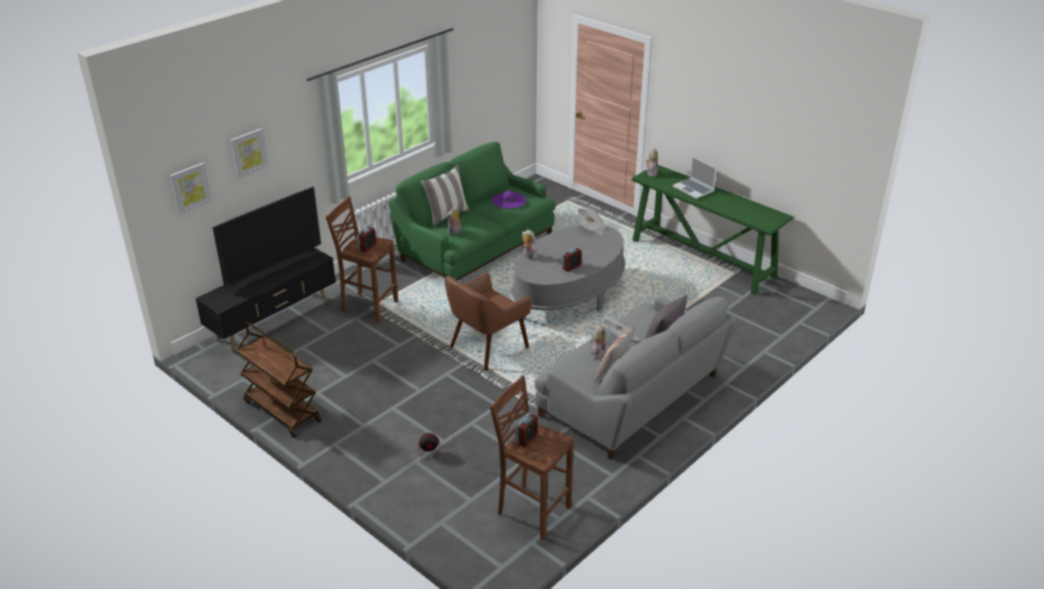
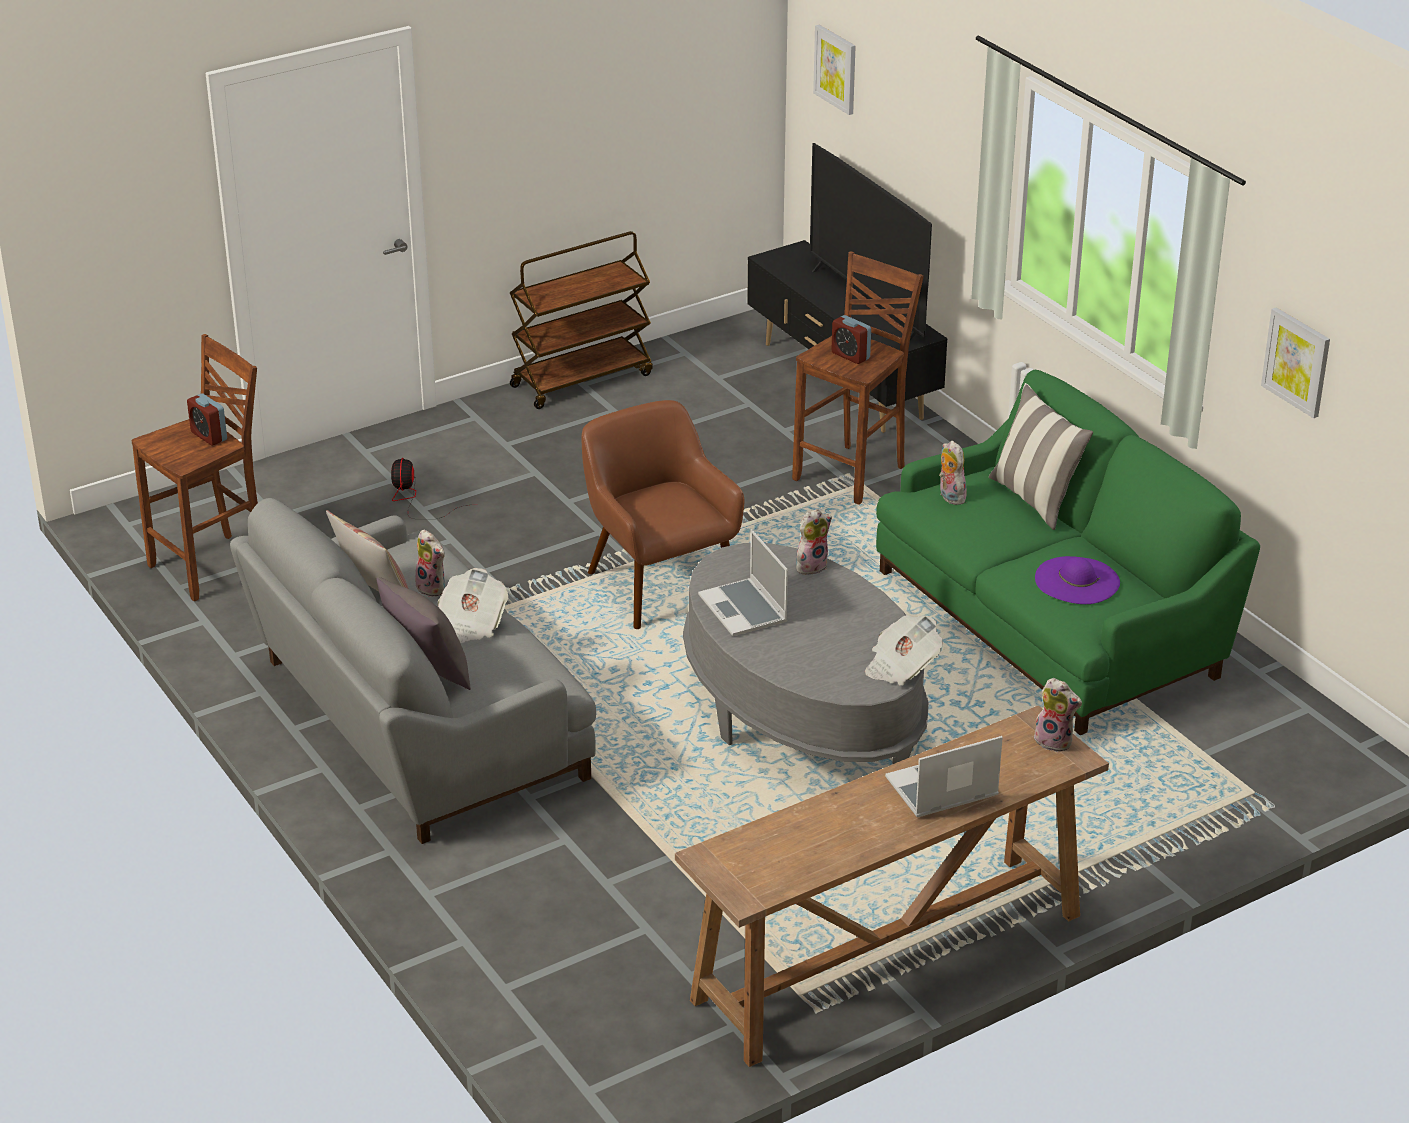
camera: 105 degrees right, 0 degrees up
picture [230,128,268,178] -> picture moved to [1261,307,1330,418]
alarm clock [562,247,582,272] -> laptop [698,529,788,636]
green console table [632,165,793,295] -> brown console table [675,705,1109,1067]

